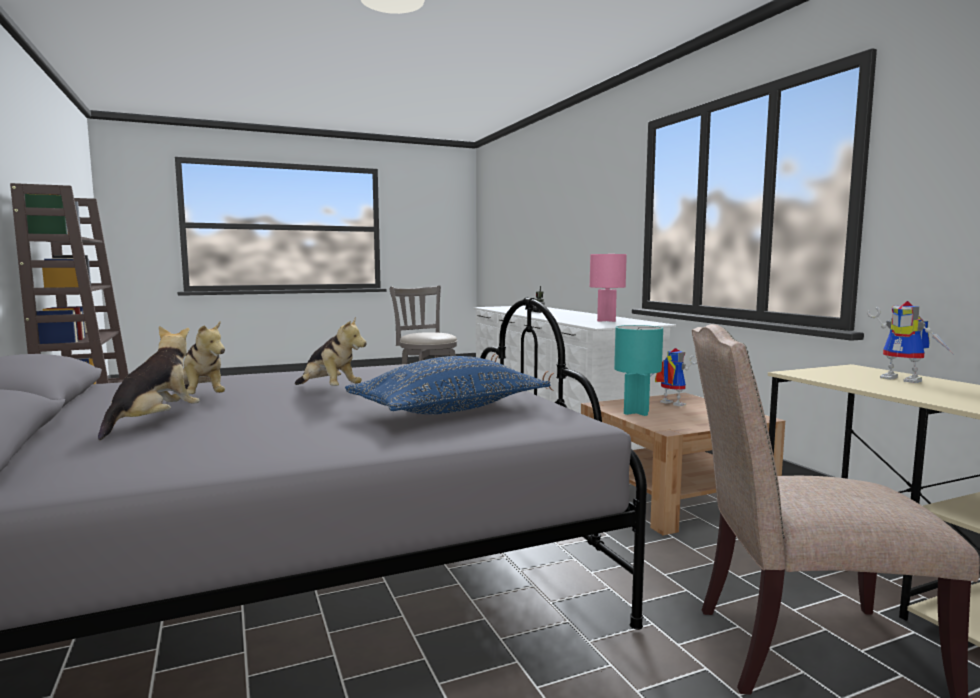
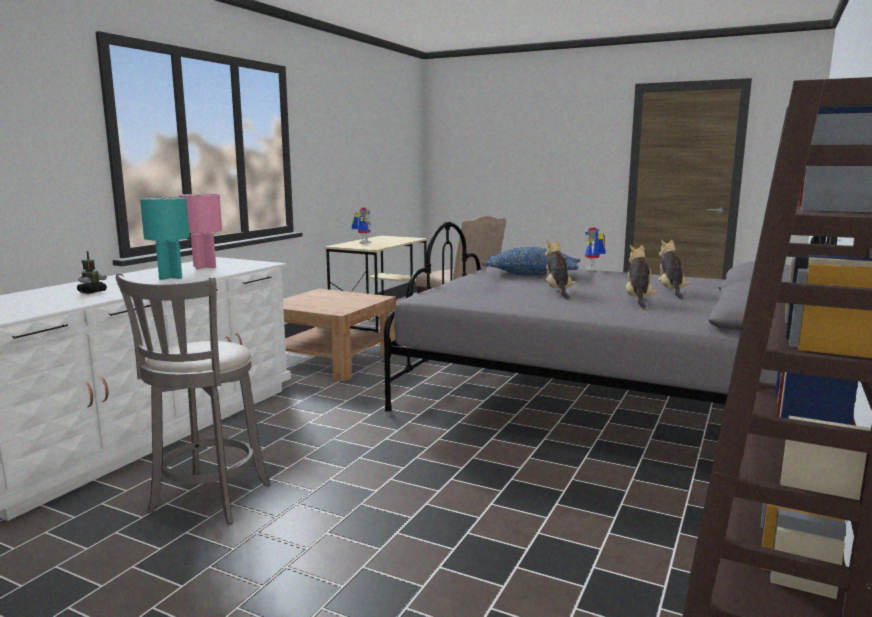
camera: 130 degrees left, 5 degrees up
plush toy [98,326,200,440] -> plush toy turned 120 degrees clockwise [658,239,691,299]
turquoise table lamp [614,325,663,416] -> turquoise table lamp moved to [140,197,190,280]
toy robot [650,348,697,406] -> toy robot moved to [585,227,606,271]

